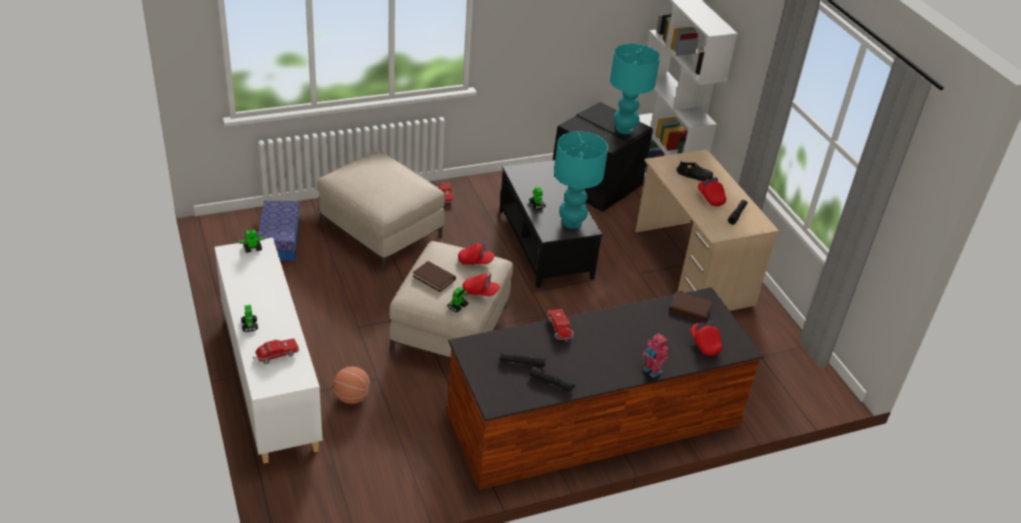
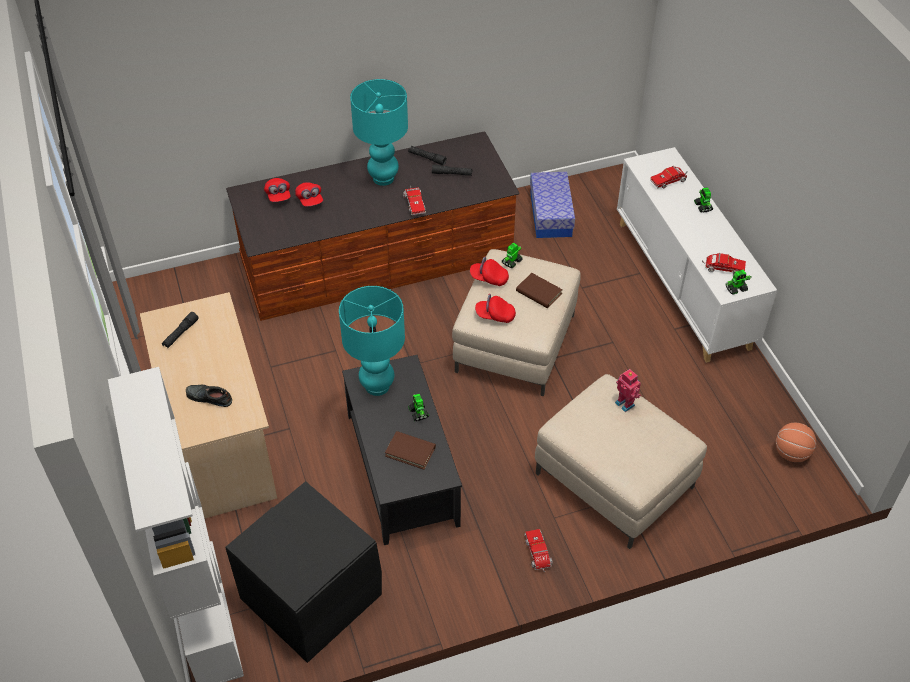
camera: 175 degrees left, 10 degrees up
storage box [258,201,300,261] -> storage box moved to [530,172,575,238]
basketball [333,366,370,404] -> basketball moved to [776,423,816,462]
turquoise table lamp [610,43,660,134] -> turquoise table lamp moved to [350,79,408,186]
toy robot [642,333,668,378] -> toy robot moved to [615,369,641,412]
brown book [670,291,713,321] -> brown book moved to [385,431,436,470]
red cap [698,177,727,206] -> red cap moved to [295,182,323,207]
none -> toy truck [702,253,746,275]

